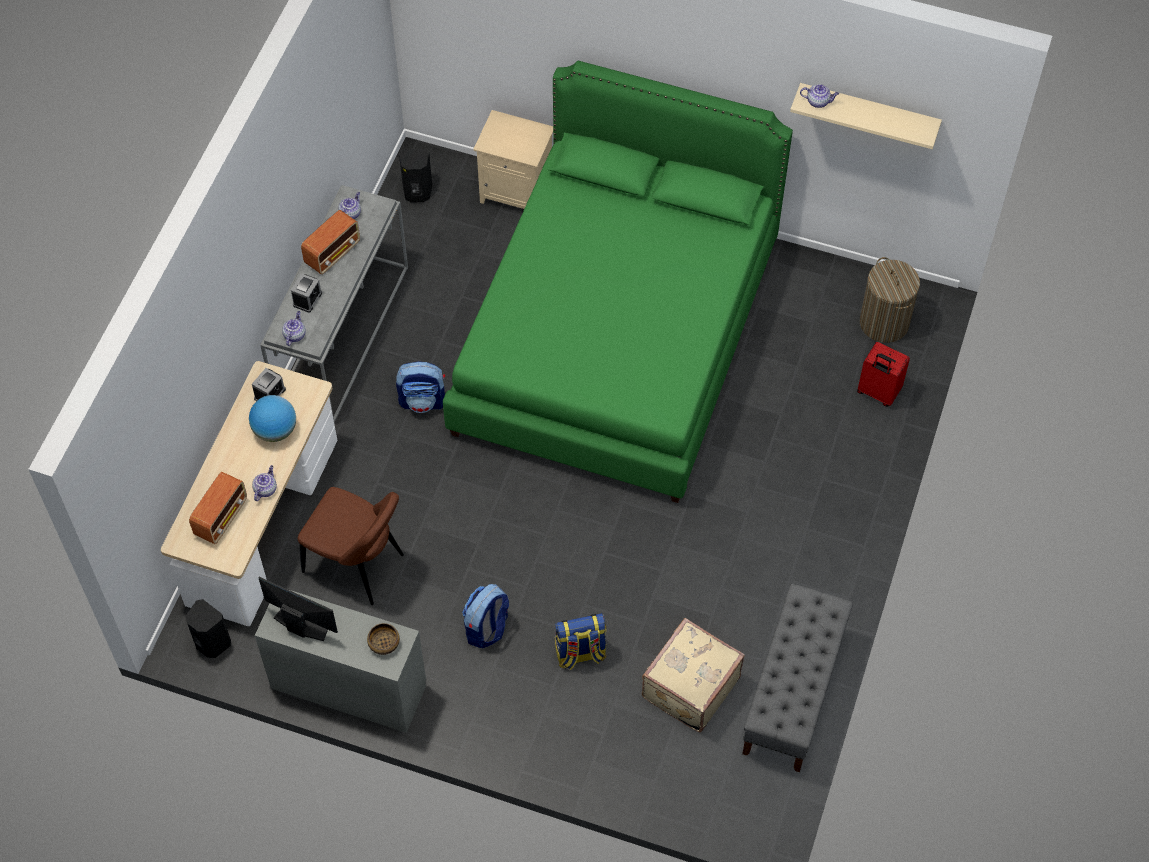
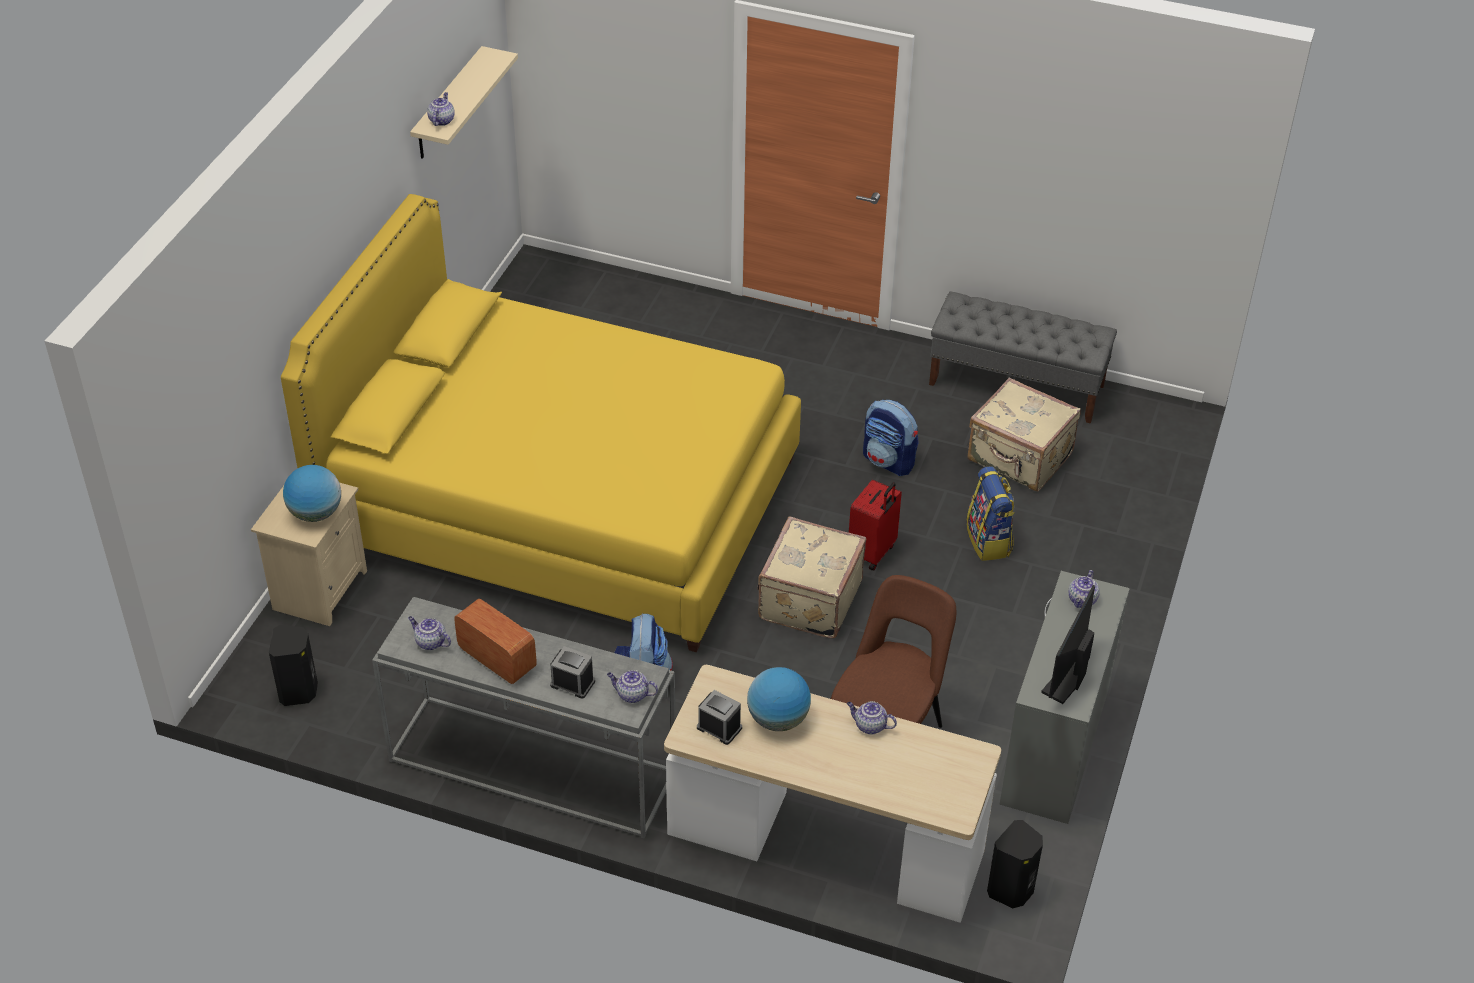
camera: 90 degrees left, 15 degrees down
radio [189,472,247,544] -> none
bowl [367,623,400,655] -> teapot [1068,570,1100,608]
green bed [443,61,793,503] -> yellow bed [281,194,801,652]
backpack [462,584,509,648] -> backpack moved to [863,400,918,476]
red suitcase [857,342,910,406] -> red suitcase moved to [849,480,902,571]
laundry basket [860,257,920,343] -> none
none -> globe [283,465,341,522]
none -> beige suitcase [757,516,866,639]

